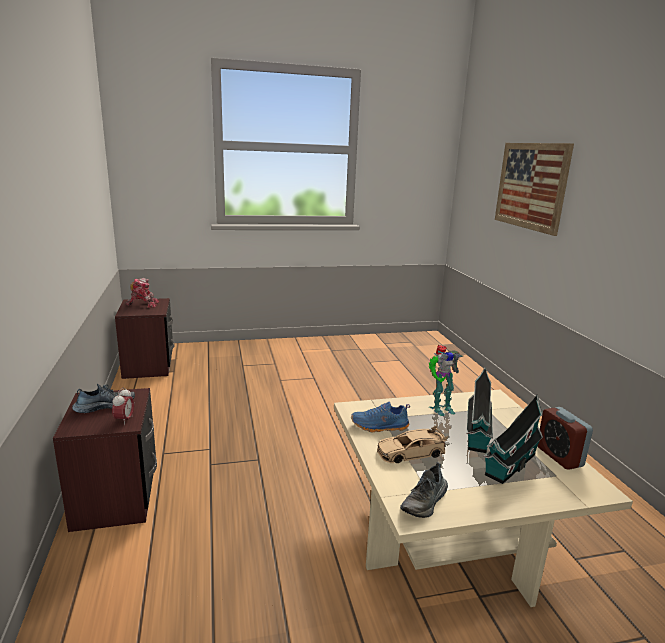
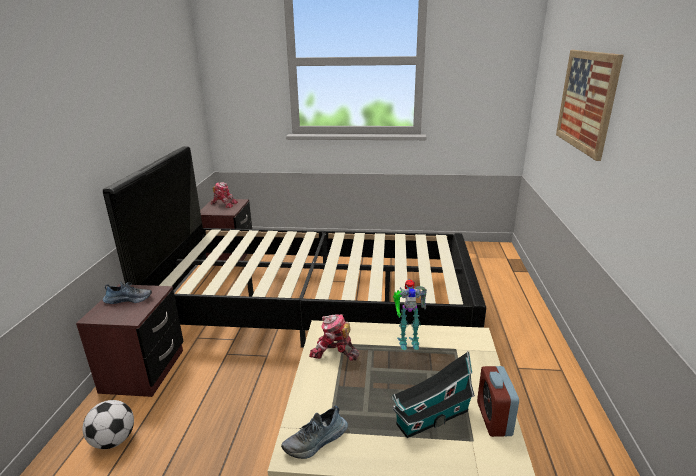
camera: 20 degrees right, 5 degrees up
alarm clock [112,387,134,425] -> none
blue shoe [351,402,410,432] -> toy robot [309,314,359,361]
beige toy car [377,425,448,463] -> none
toy house [466,367,493,453] -> none
none -> football [83,400,134,449]
none -> black bed [103,146,486,348]

